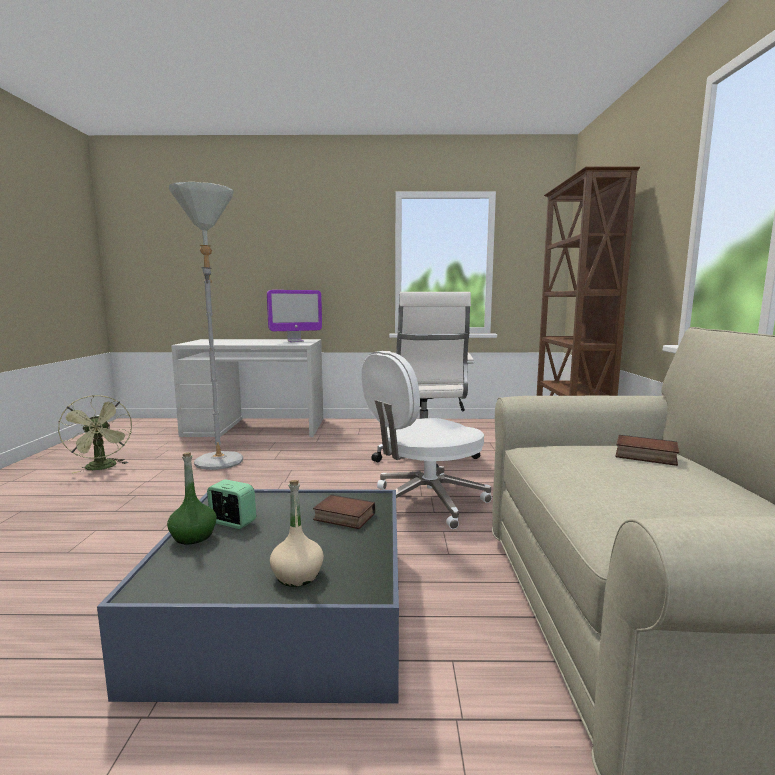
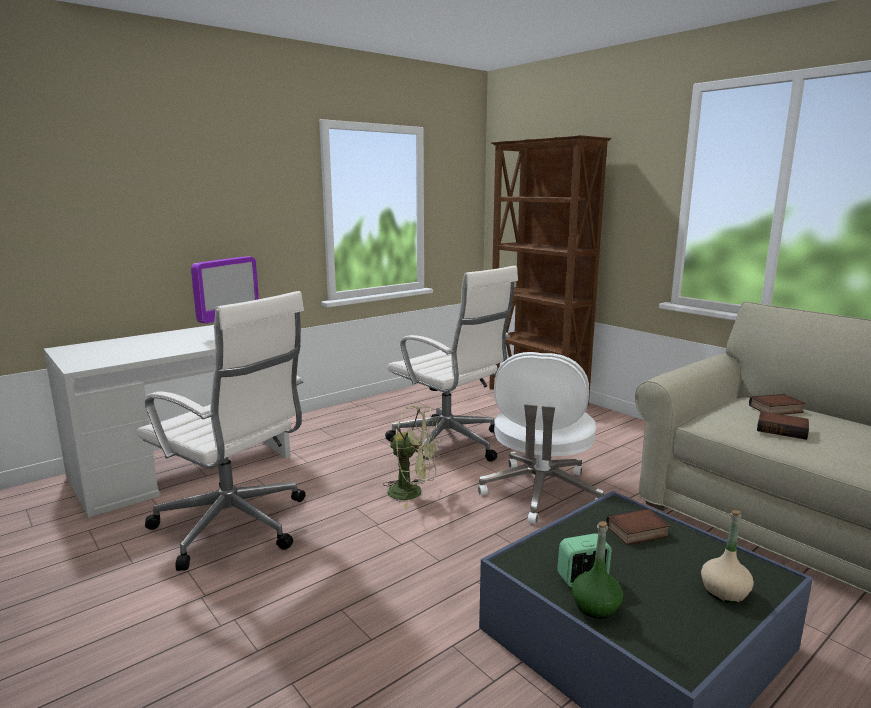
camera: 40 degrees left, 5 degrees up
green fan [58,395,132,473] -> green fan moved to [383,405,442,508]
grey floor lamp [169,182,243,470] -> white office chair [136,291,306,571]
none -> book [757,411,809,440]

